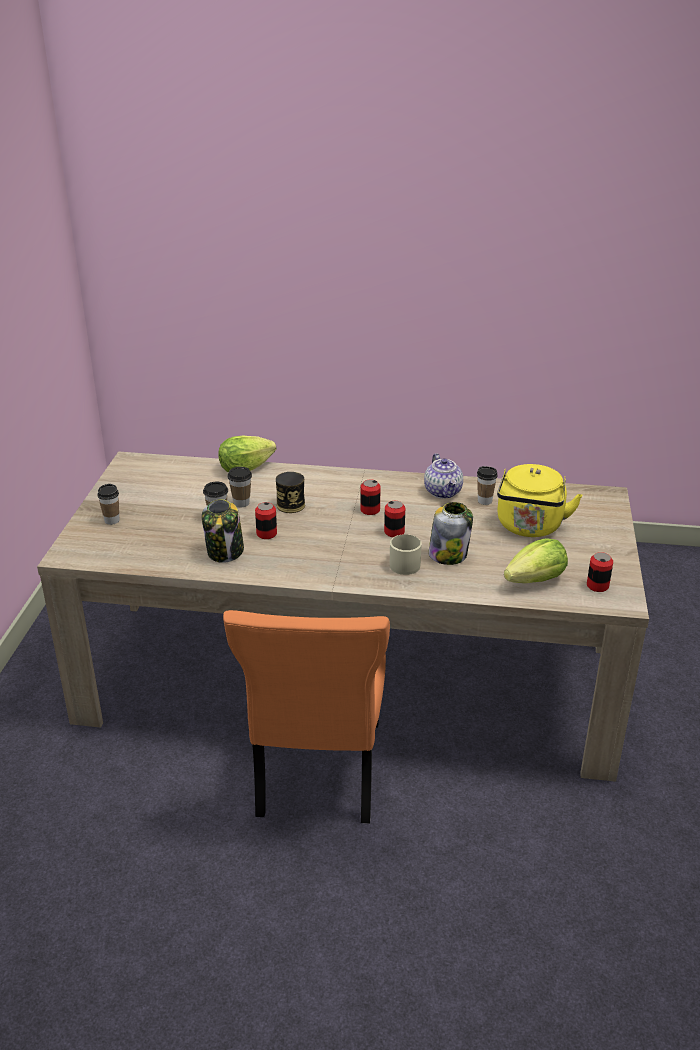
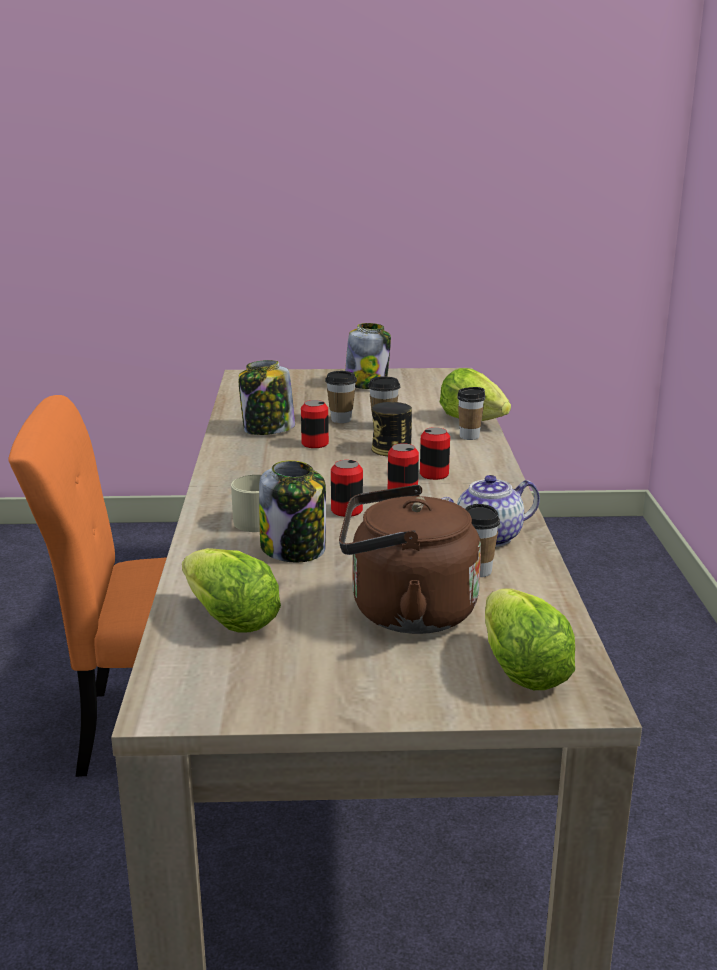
camera: 80 degrees right, 10 degrees down
cup [97,484,120,525] -> cup moved to [457,387,485,440]
yellow kettle [497,464,583,537] -> brown kettle [339,485,481,634]
can [587,552,613,592] -> can moved to [420,427,450,480]
none -> jar [345,323,391,389]
none -> lettuce [485,588,575,690]

